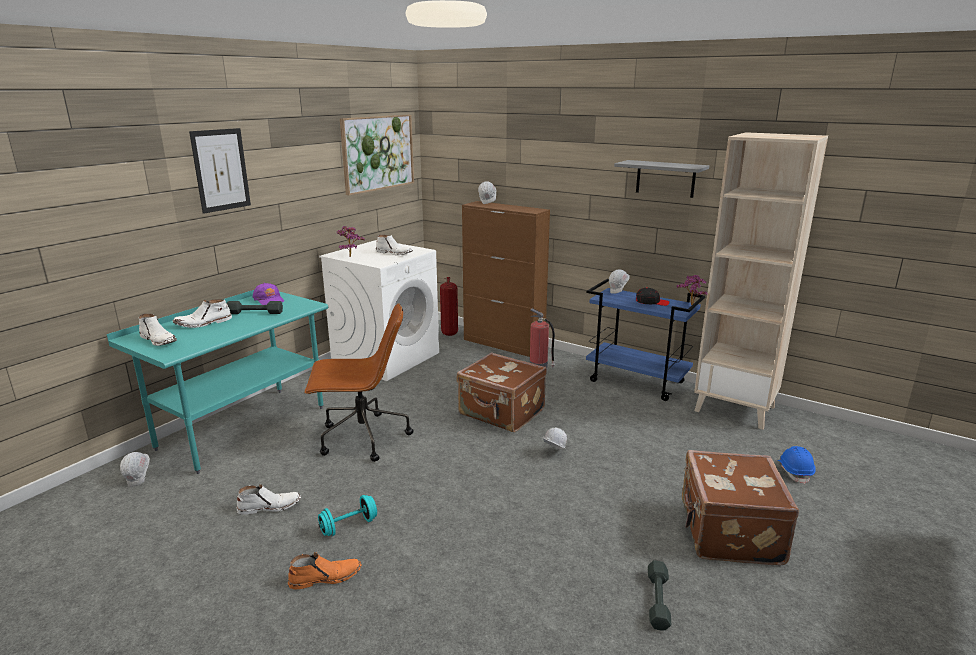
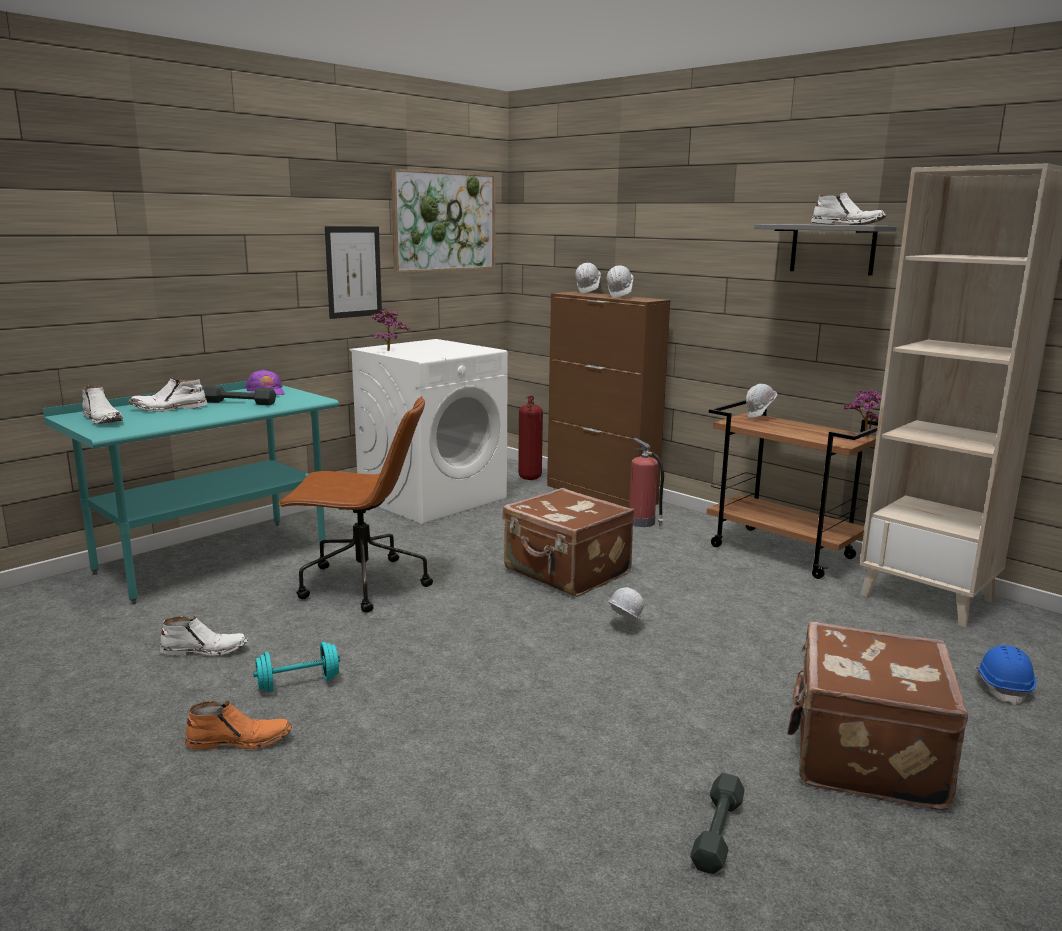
camera: 10 degrees right, 5 degrees down
white hard hat [120,452,150,487] -> white hard hat moved to [607,265,633,298]
picture [189,128,251,214] -> picture moved to [325,226,382,319]
white boot [376,235,413,255] -> white boot moved to [811,193,886,225]
blue cart [586,279,705,401] -> brown cart [706,400,878,579]
black cap [636,287,669,306] -> none

